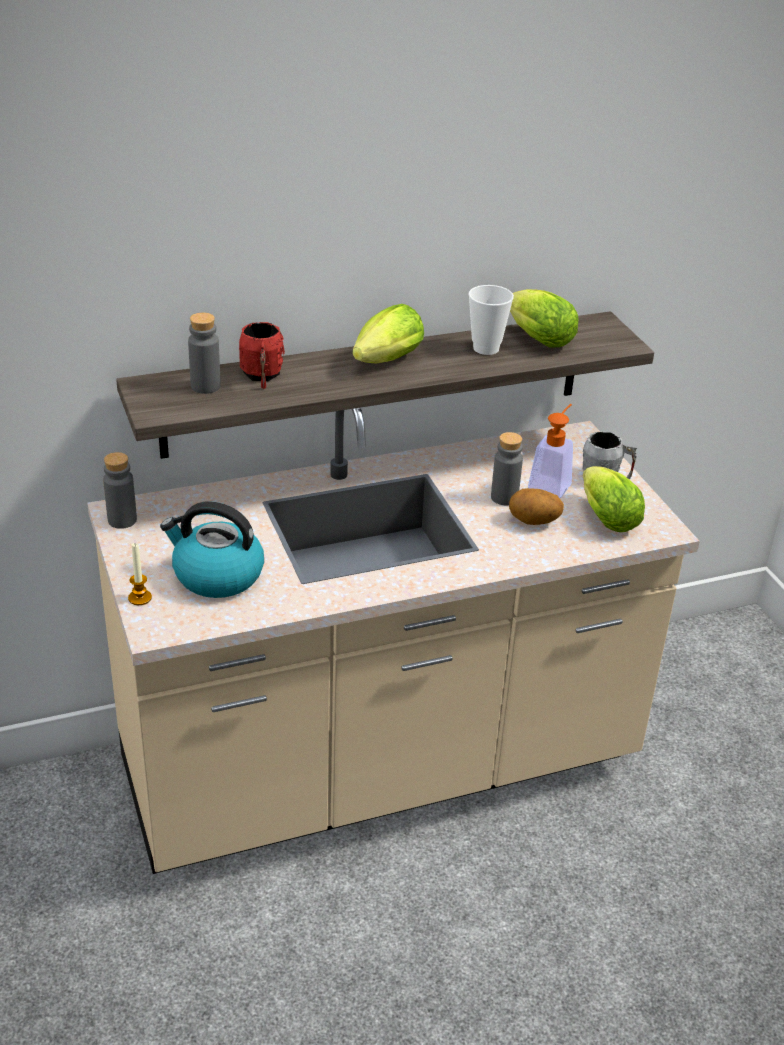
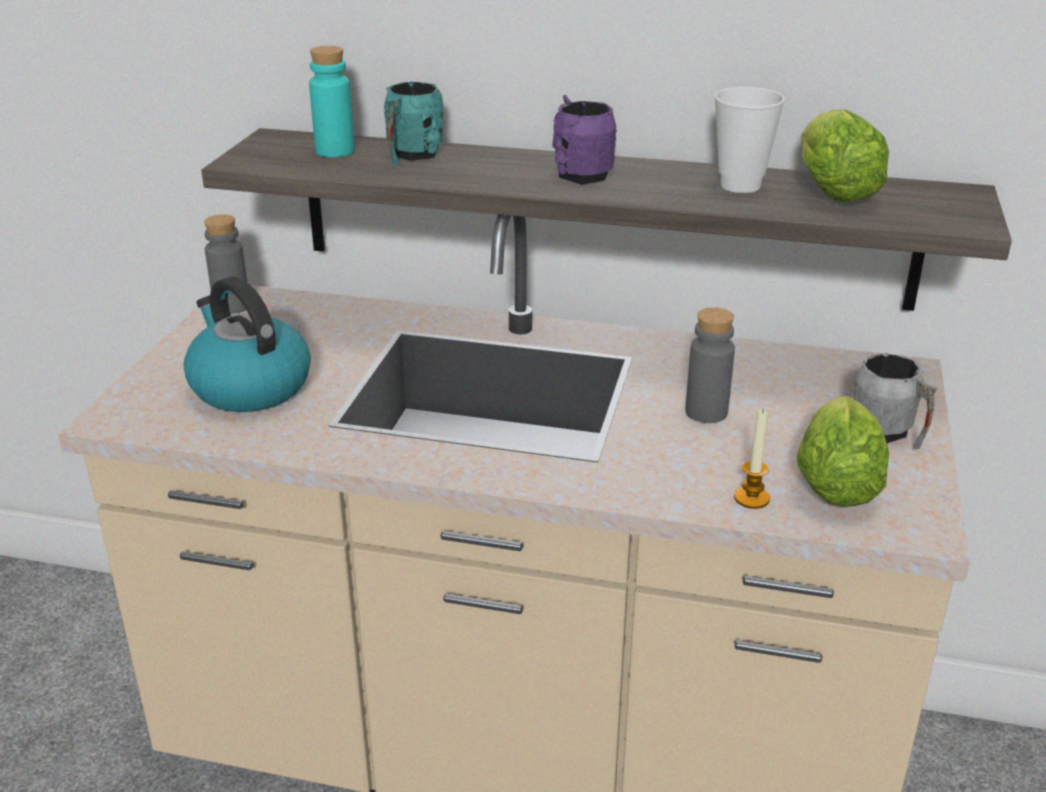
camera: 35 degrees right, 5 degrees down
candle [128,543,152,605] -> candle moved to [734,408,770,509]
grey bottle [188,312,221,394] -> turquoise bottle [309,46,355,157]
red mug [239,322,285,389] -> turquoise mug [384,82,444,166]
lettuce [353,304,424,363] -> purple mug [552,95,617,185]
potato [509,488,564,525] -> none
soap dispenser [528,404,573,498] -> none

